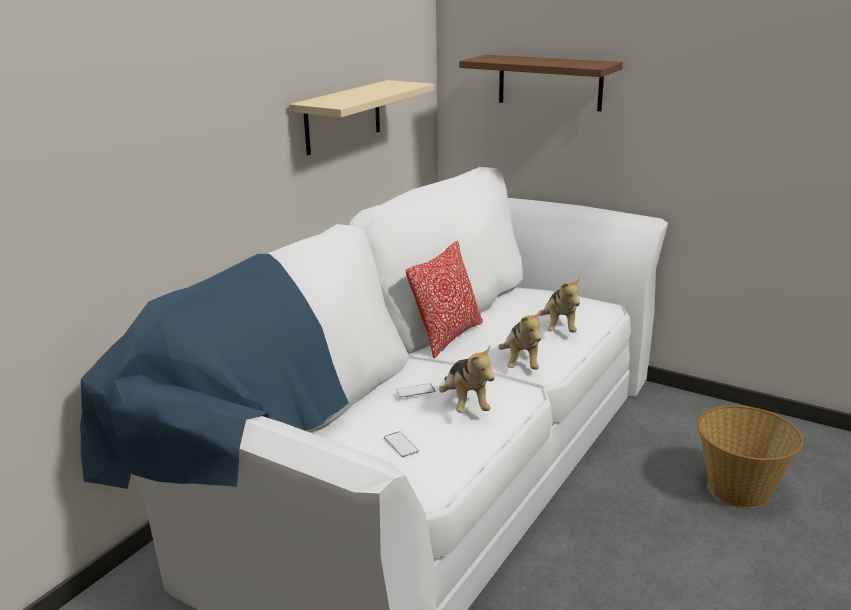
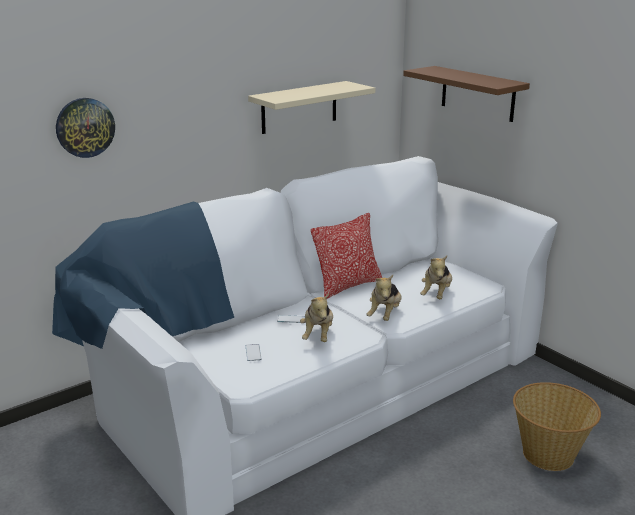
camera: 20 degrees right, 0 degrees up
none -> wall clock [56,98,115,158]

